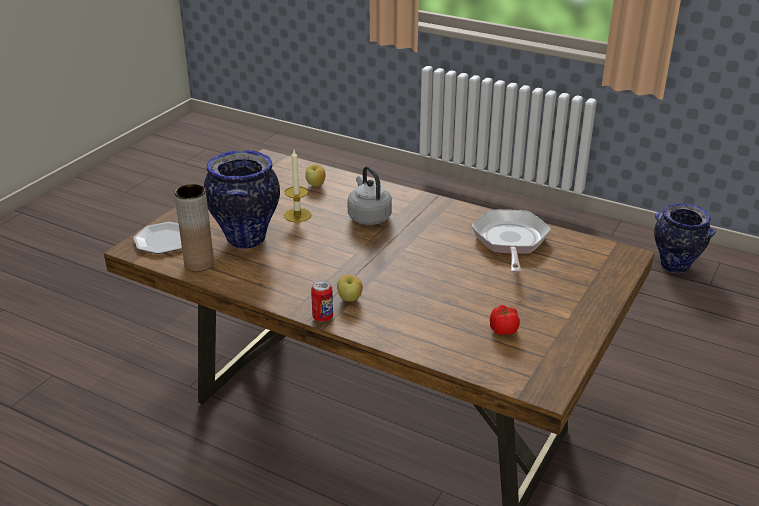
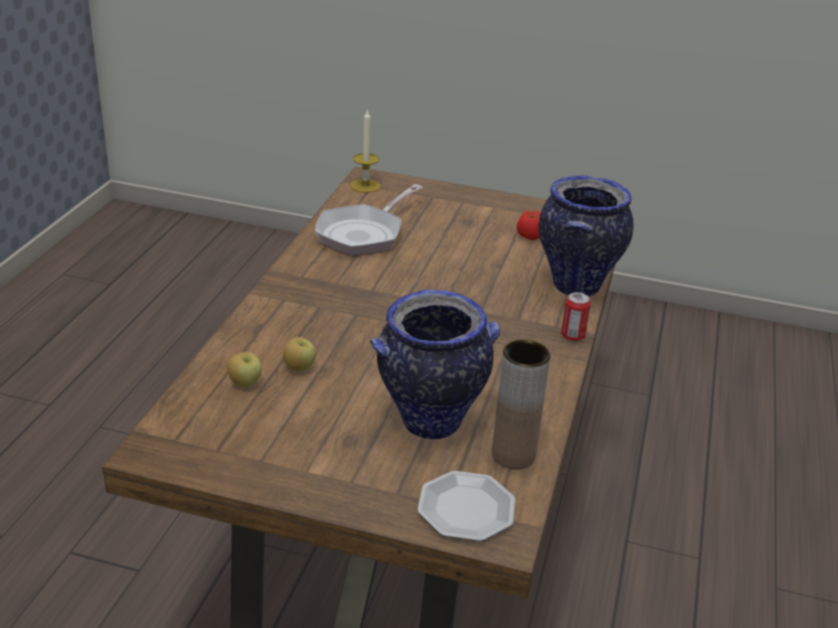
camera: 105 degrees left, 0 degrees up
candle [284,150,311,222] -> candle moved to [350,109,380,193]
apple [337,275,363,302] -> apple moved to [283,337,316,372]
grey kettle [347,166,392,225] -> none
frying pan [472,209,551,273] -> frying pan turned 45 degrees counterclockwise [315,184,423,256]
vase [654,203,716,273] -> vase moved to [538,175,633,297]

